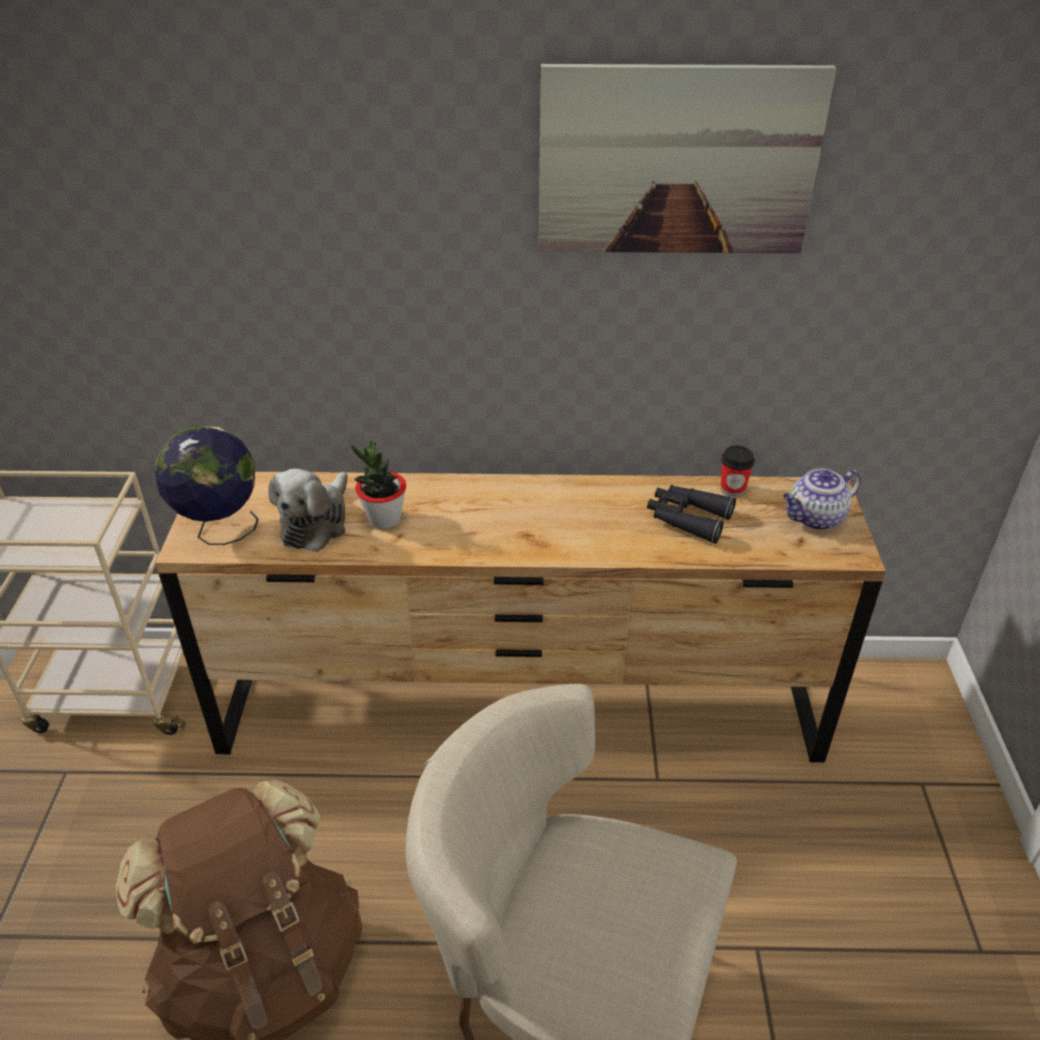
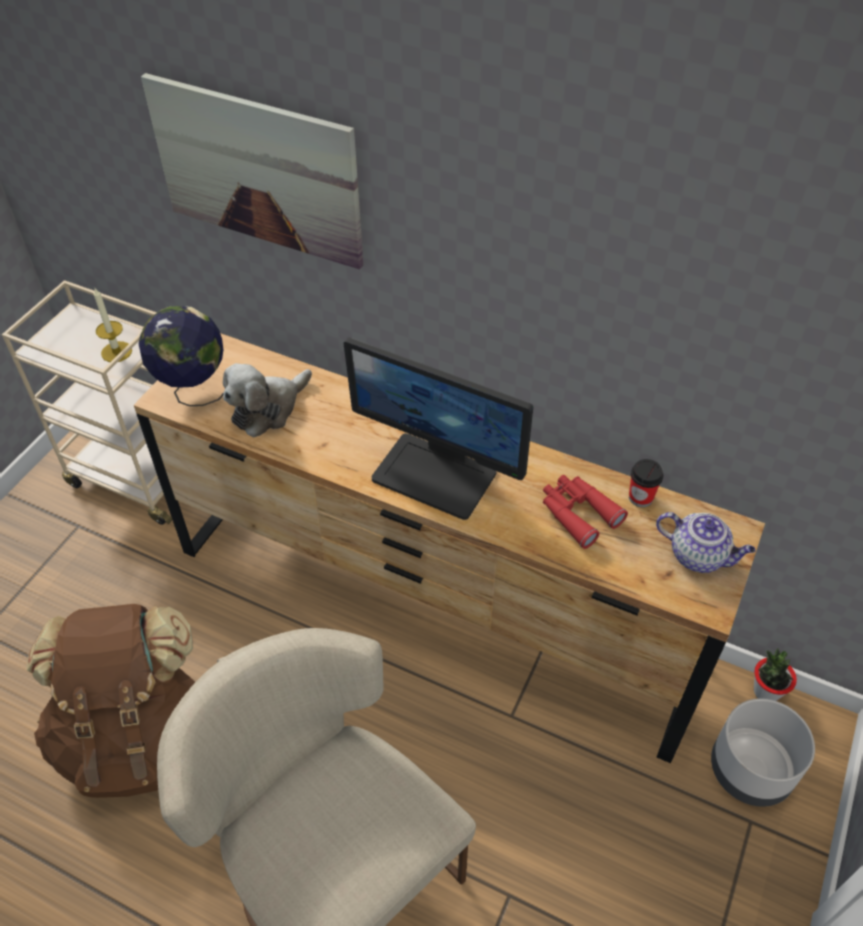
camera: 25 degrees right, 10 degrees up
potted plant [351,440,406,529] -> potted plant moved to [754,648,797,701]
picture [539,64,836,253] -> picture moved to [141,73,363,270]
black binoculars [647,485,736,544] -> red binoculars [543,475,628,549]
teapot [783,469,861,530] -> teapot turned 150 degrees counterclockwise [656,512,756,573]
none -> candle [94,288,132,362]
none -> monitor [344,337,533,520]
none -> grey planter [711,698,815,807]

